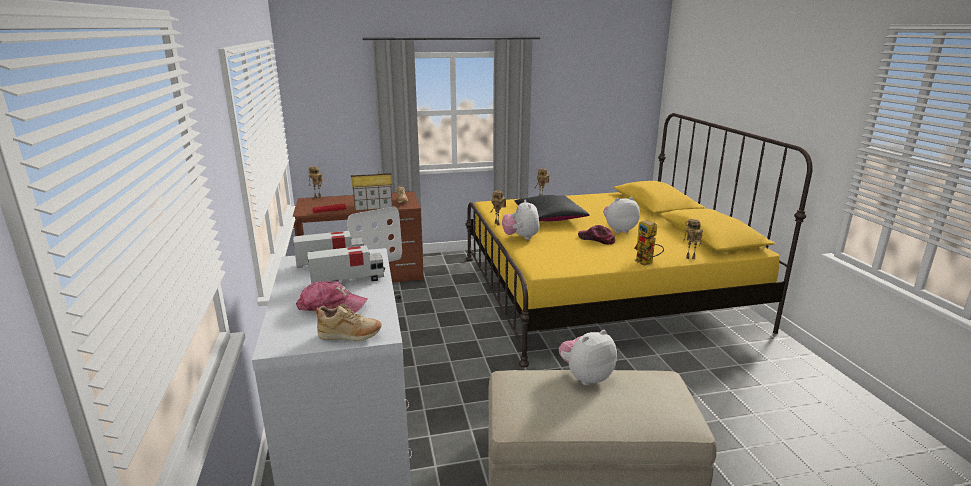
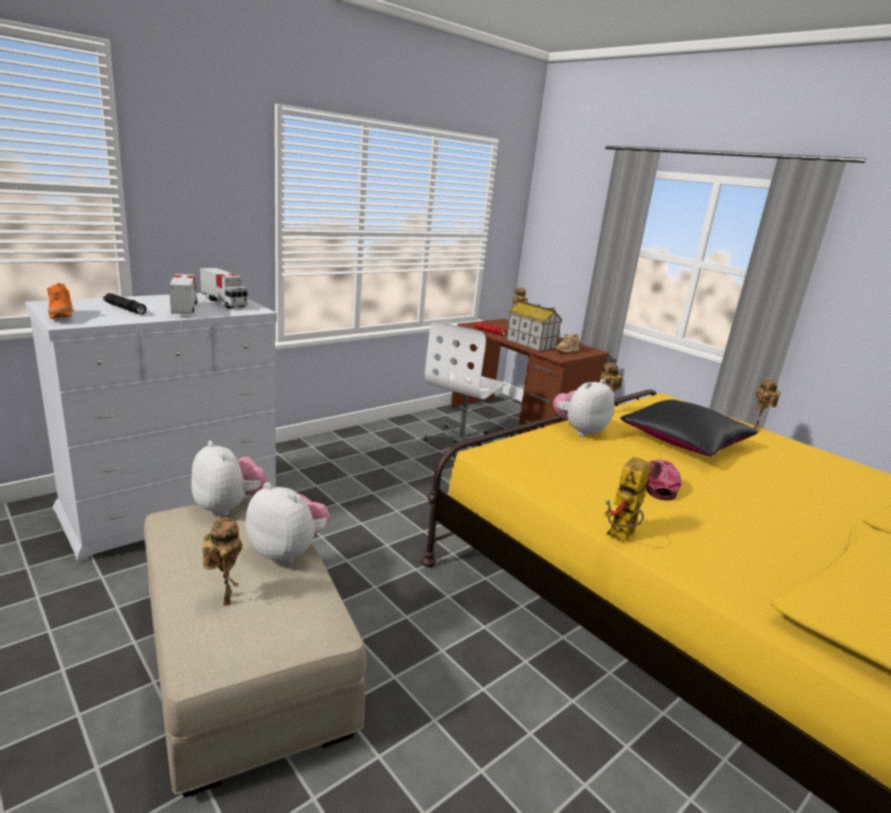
camera: 60 degrees right, 0 degrees up
cap [296,281,368,313] -> black flashlight [103,293,147,315]
toy truck [307,245,385,284] -> toy truck turned 150 degrees counterclockwise [169,274,197,314]
beige shoe [316,304,382,341] -> orange shoe [47,283,73,319]
plush toy [603,197,640,233] -> plush toy moved to [191,440,267,516]
toy robot [683,219,703,259] -> toy robot moved to [202,517,242,606]

